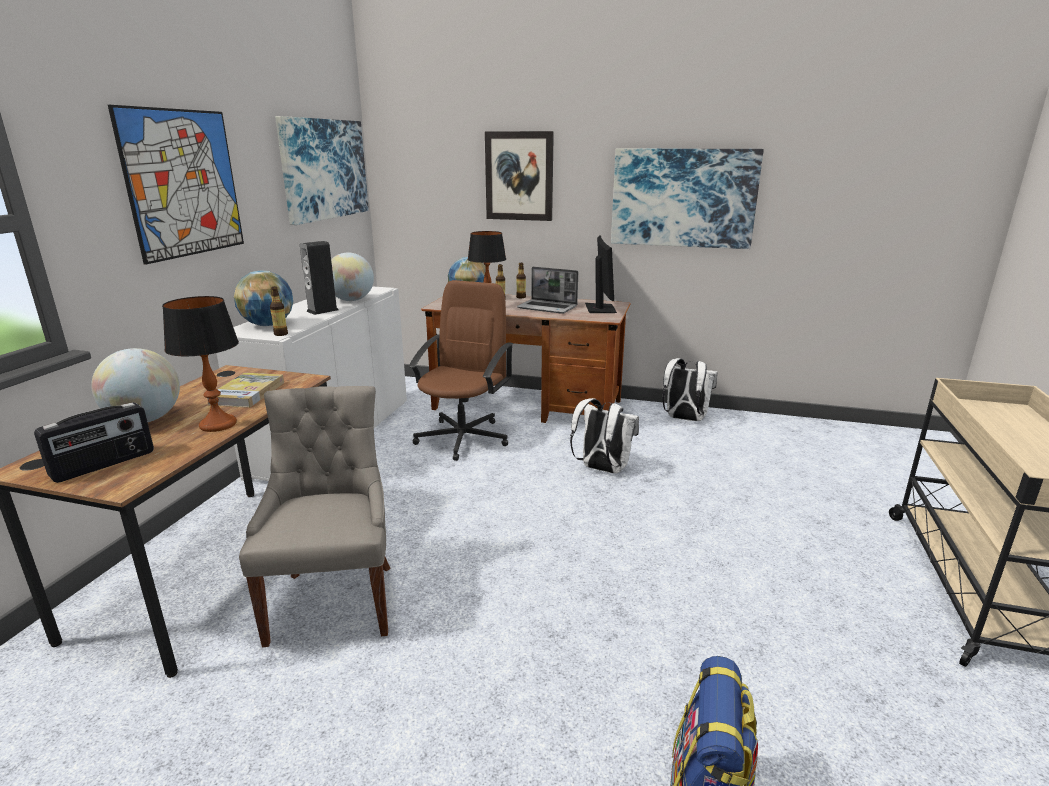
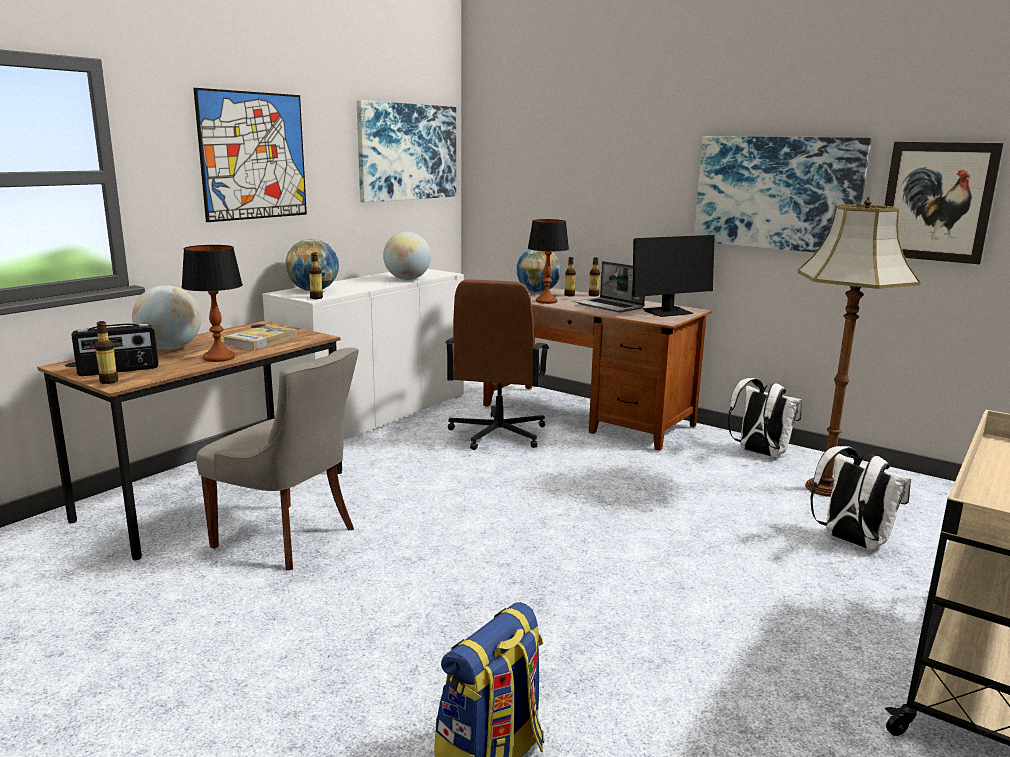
camera: 20 degrees right, 5 degrees down
grey chair [239,386,391,647] -> grey chair turned 105 degrees clockwise [196,347,359,570]
speaker [300,241,339,315] -> none
brown office chair [409,280,513,461] -> brown office chair turned 150 degrees clockwise [445,279,549,450]
picture [485,131,554,221] -> picture moved to [884,142,1004,264]
white backpack [570,398,639,474] -> white backpack moved to [810,446,911,549]
monitor [585,235,617,313] -> monitor turned 45 degrees clockwise [633,235,715,317]
none -> bottle [95,321,118,384]
none -> floor lamp [798,196,920,497]

